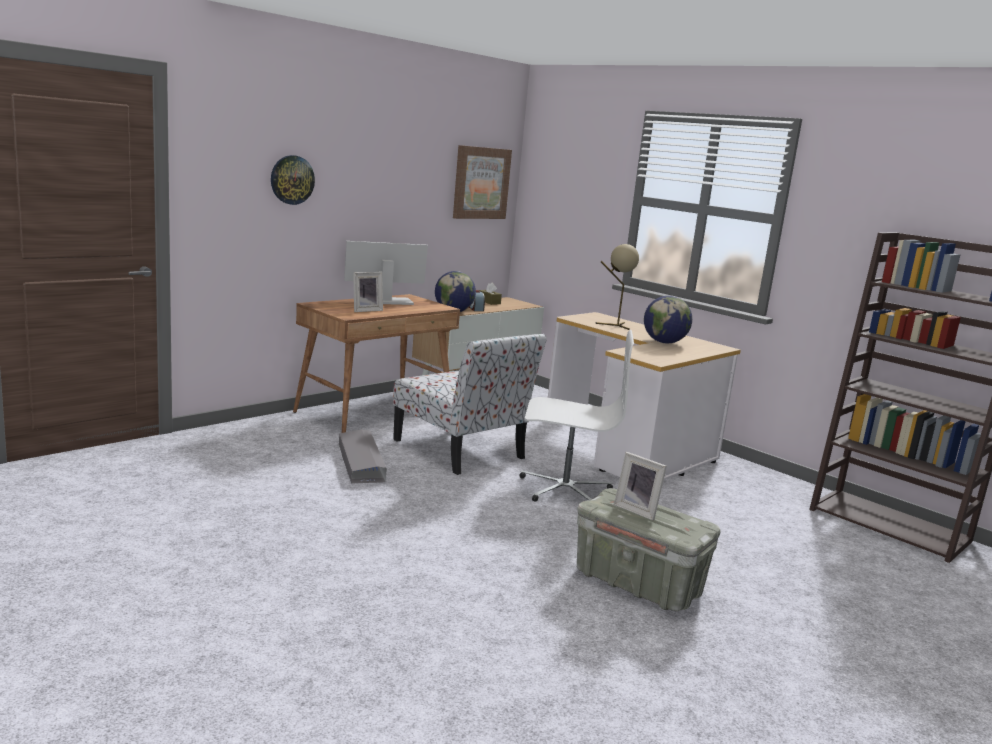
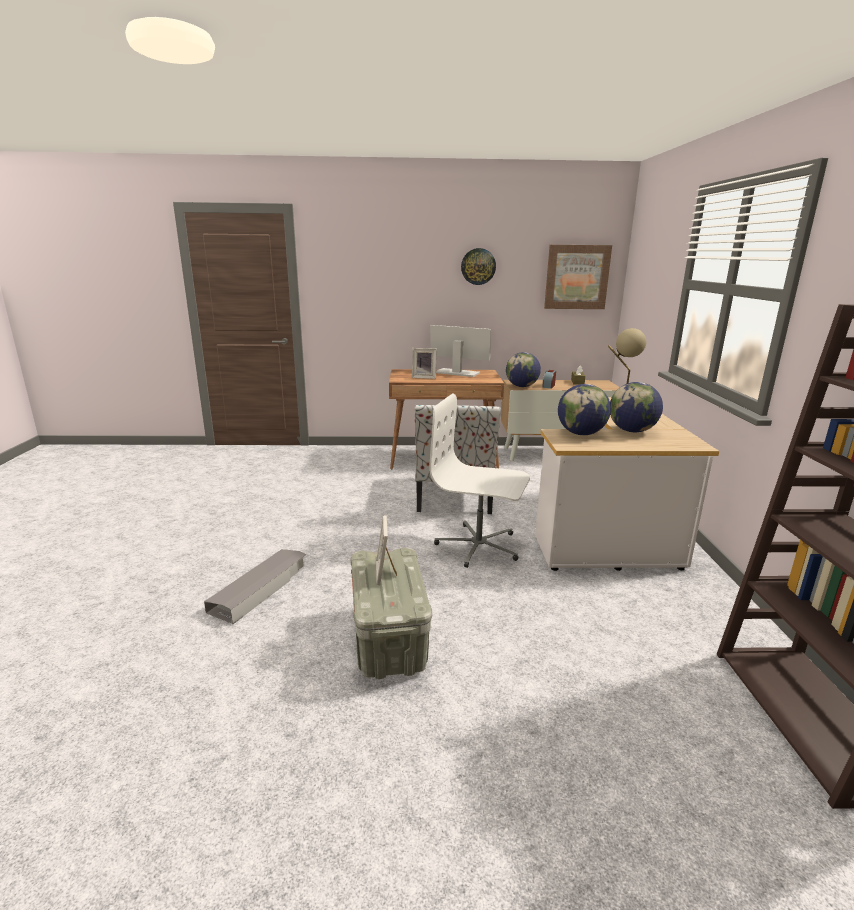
camera: 45 degrees right, 5 degrees up
wall clock [271,155,315,205] -> wall clock moved to [461,248,496,285]
grey storage box [339,429,387,484] -> grey storage box moved to [204,549,306,624]
white office chair [519,330,634,502] -> white office chair turned 150 degrees clockwise [430,393,530,568]
none -> globe [558,384,611,435]

